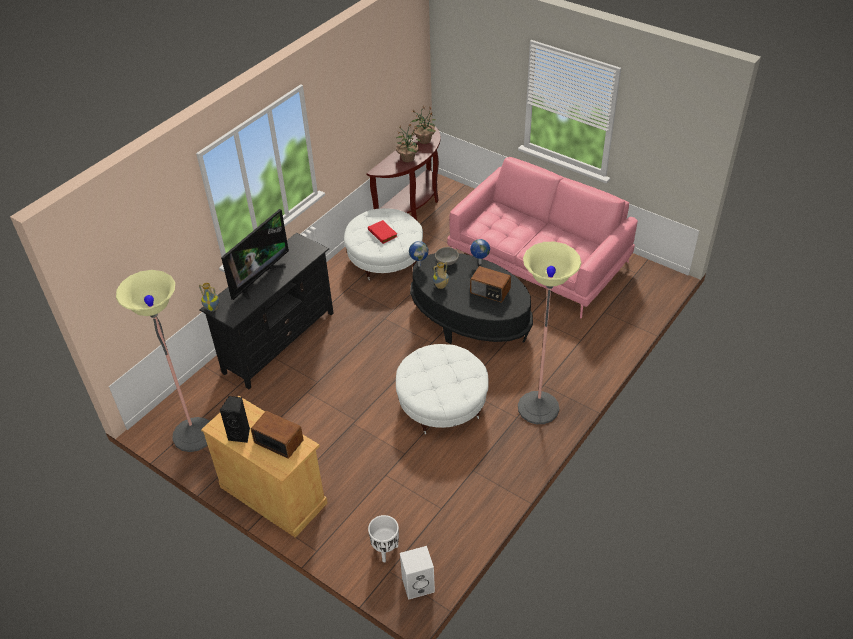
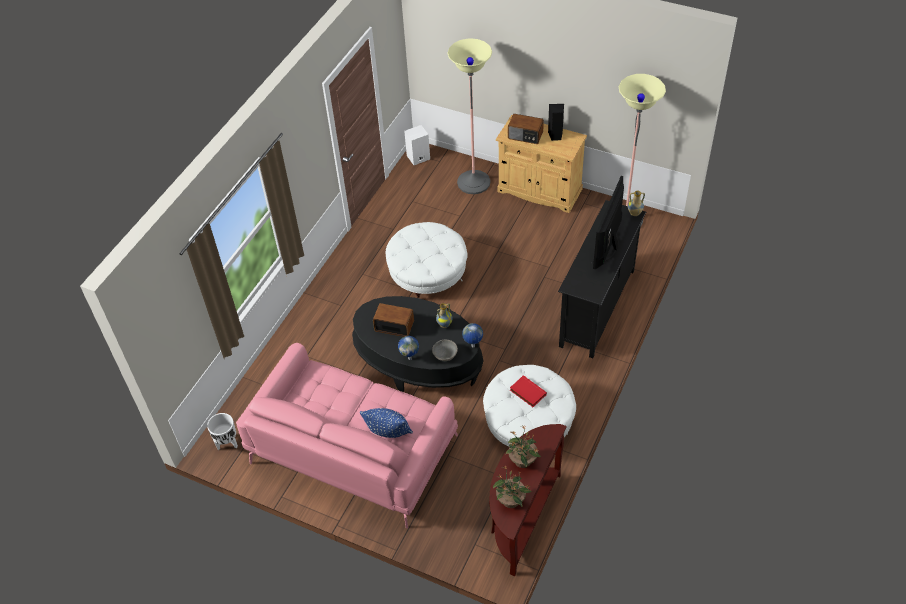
camera: 170 degrees right, 5 degrees up
white planter [368,515,399,562] -> white planter moved to [207,413,238,450]
floor lamp [518,242,581,424] -> floor lamp moved to [447,38,492,194]
none -> blue pillow [360,408,413,438]

